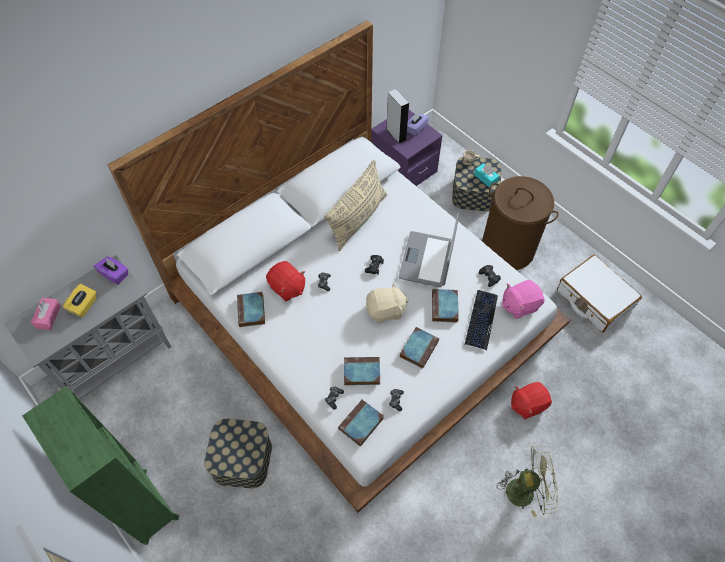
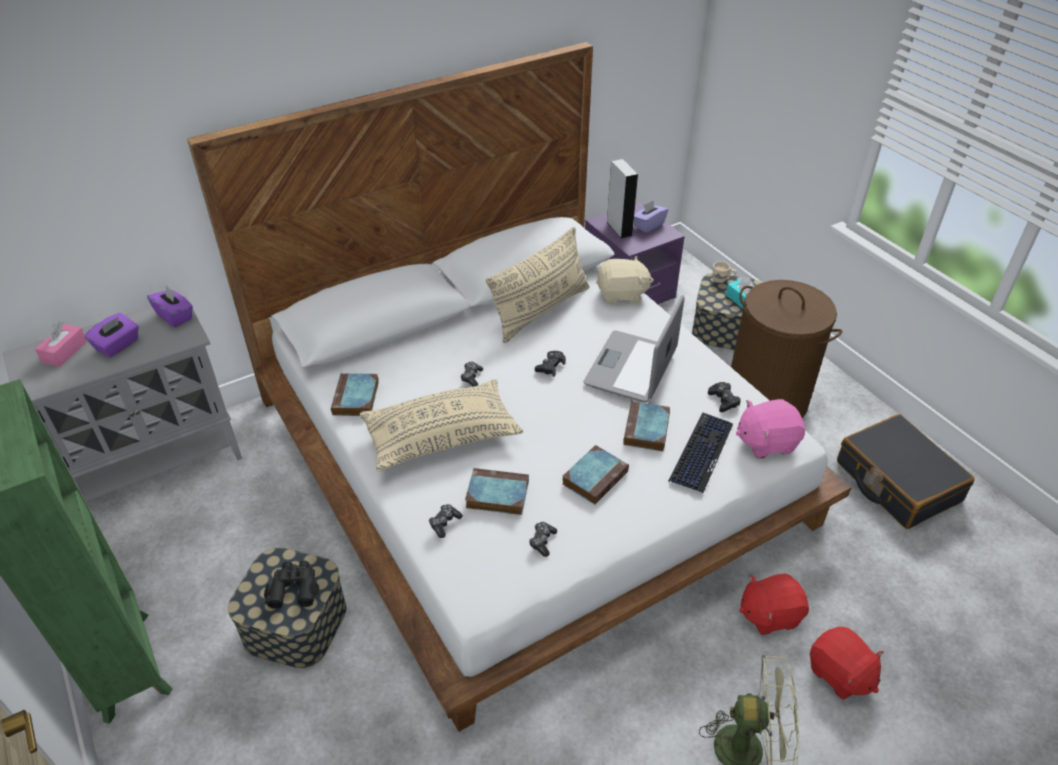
camera: 10 degrees right, 15 degrees down
yellow tissue box [63,284,96,317] -> purple tissue box [85,313,139,358]
red plush toy [266,261,305,301] -> red plush toy moved to [810,627,884,700]
book [338,399,384,447] -> none
beige plush toy [366,283,409,323] -> beige plush toy moved to [596,256,654,305]
white suitcase [557,255,642,333] -> black suitcase [837,414,975,529]
none -> black binoculars [264,561,320,609]
none -> beige pillow [360,379,523,472]

